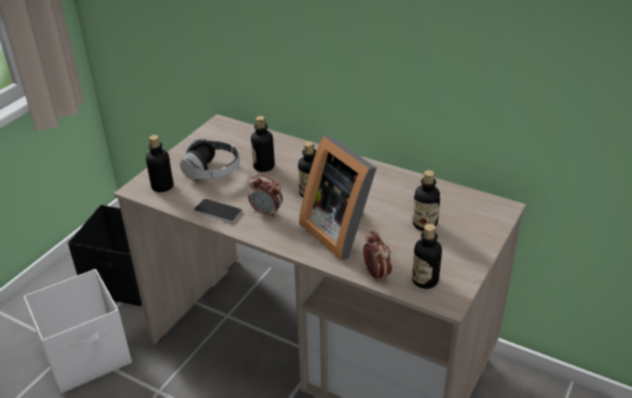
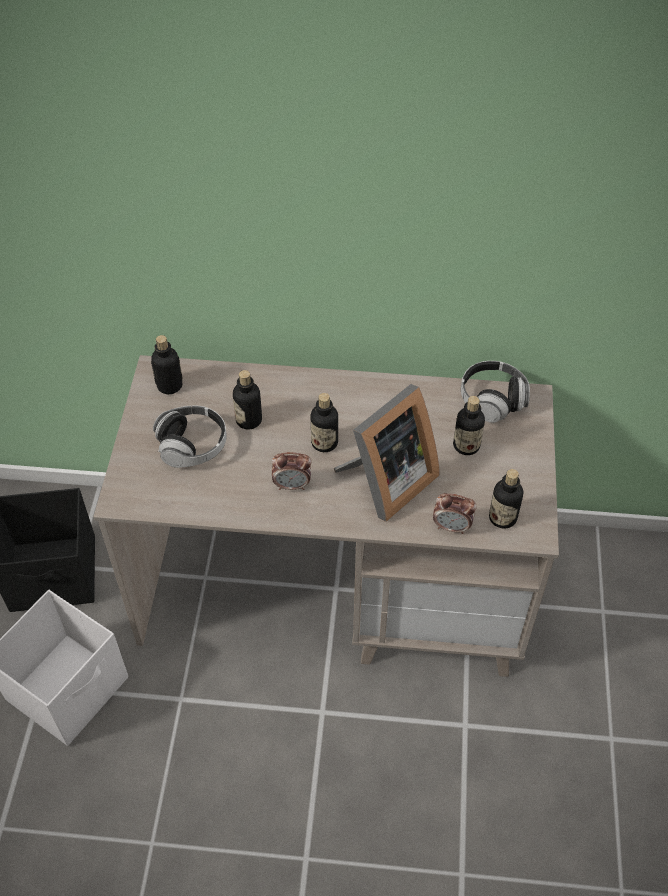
camera: 25 degrees left, 15 degrees up
bottle [146,135,174,192] -> bottle moved to [151,335,183,394]
phone [194,199,242,223] -> none
picture frame [299,136,377,260] -> picture frame turned 75 degrees counterclockwise [334,384,440,522]
alarm clock [363,231,392,282] -> alarm clock turned 150 degrees clockwise [433,493,477,534]
none -> headphones [461,361,530,423]

